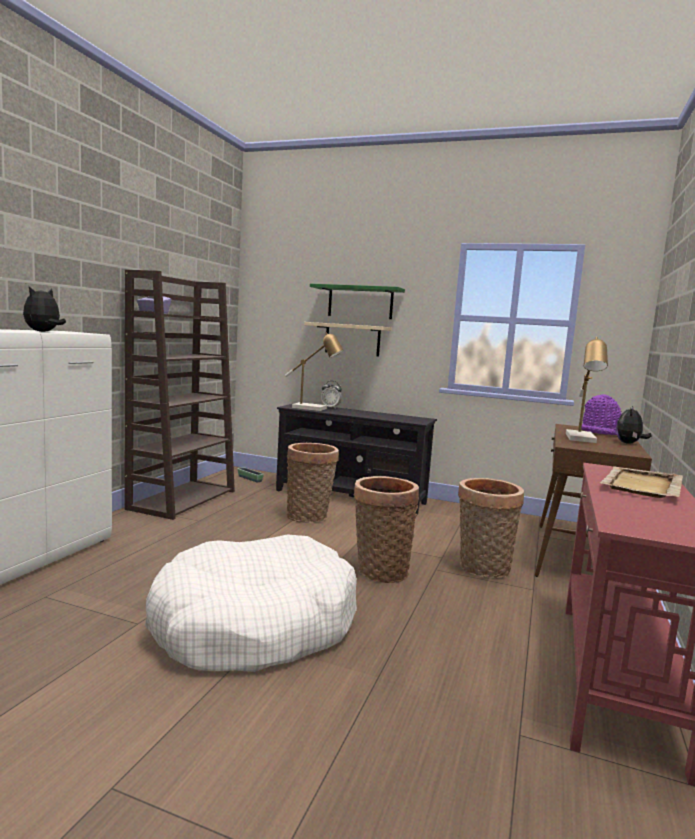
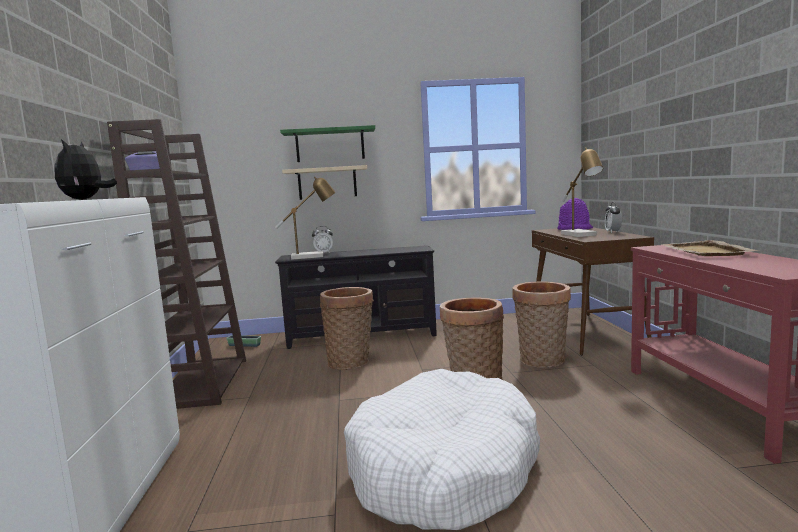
camera: 25 degrees left, 0 degrees up
plush toy [616,406,652,443] -> alarm clock [605,202,622,233]

